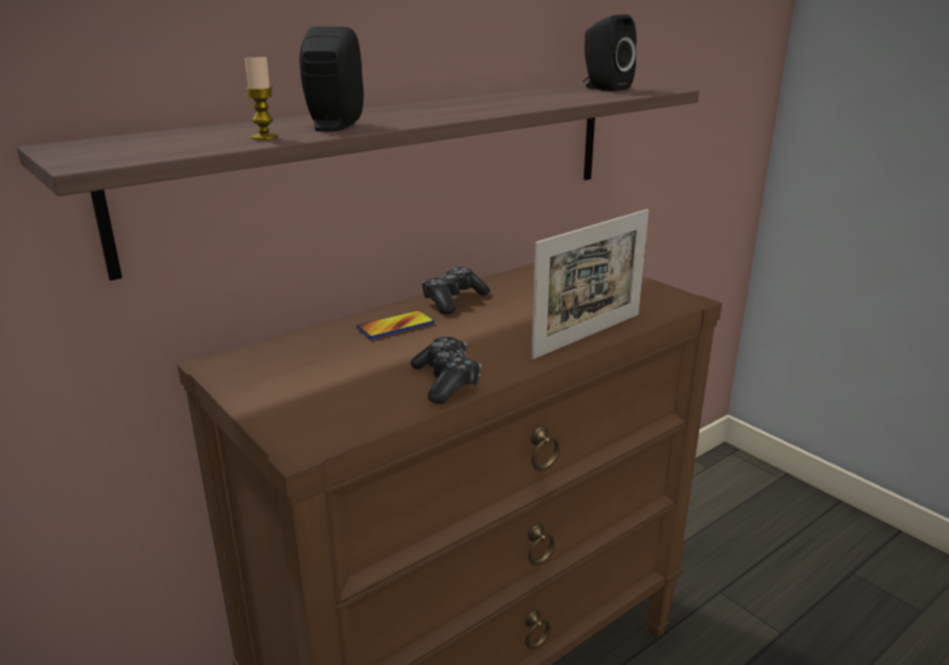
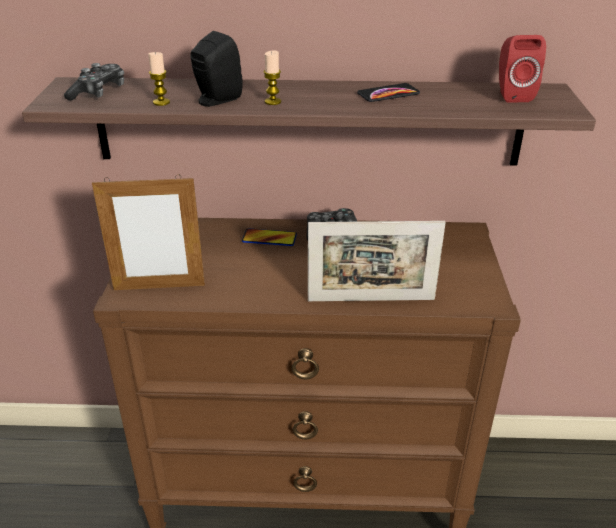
camera: 40 degrees right, 10 degrees up
game controller [411,337,481,404] -> game controller moved to [64,63,124,101]
black speaker [583,15,637,91] -> red speaker [499,35,546,103]
none -> picture frame [92,174,205,290]
none -> candle [263,50,281,105]
none -> phone [357,83,420,102]

